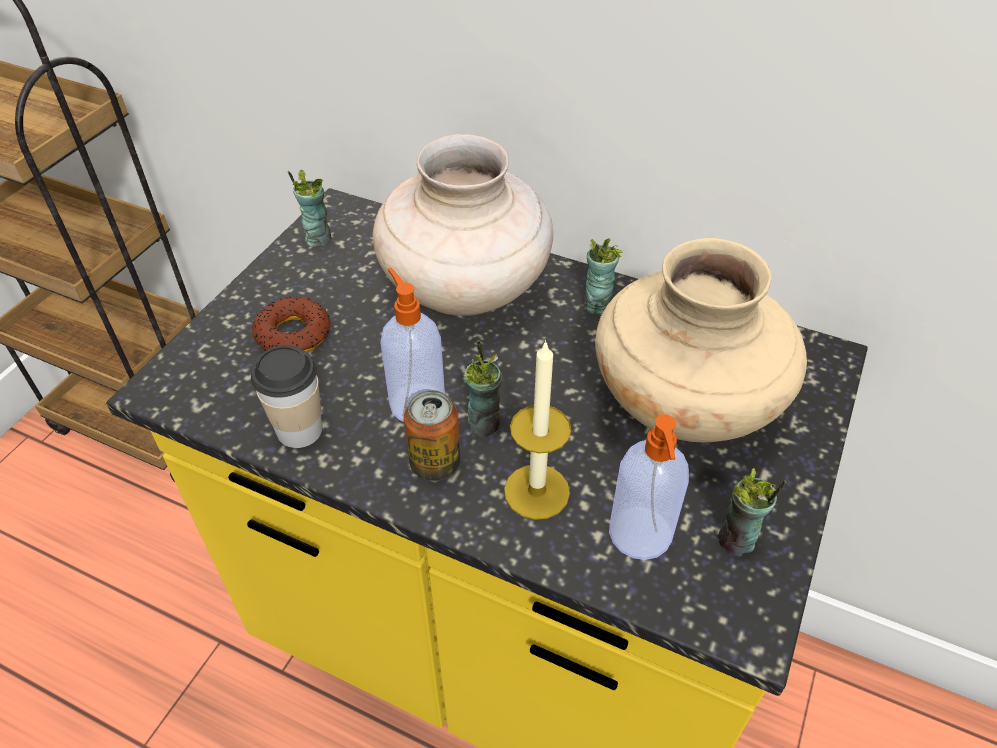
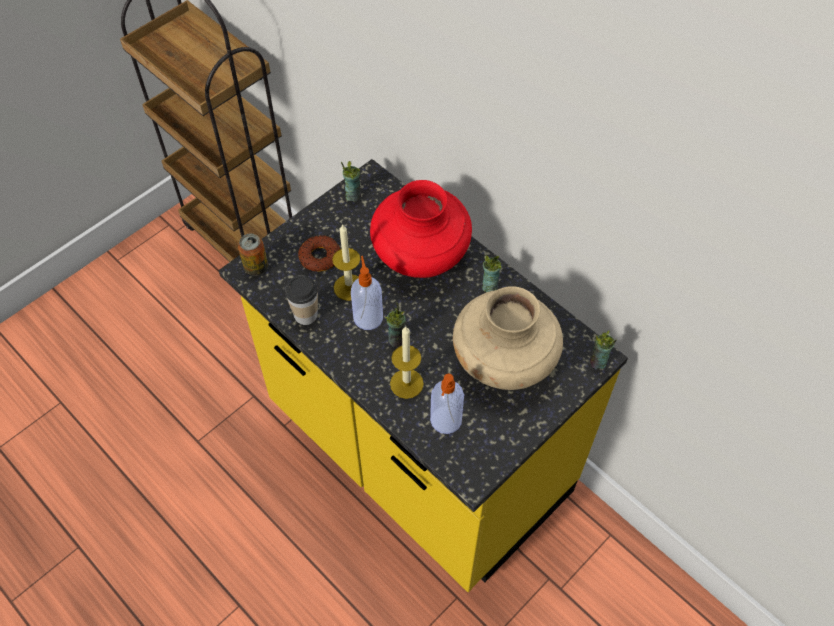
camera: 20 degrees right, 10 degrees up
beige vase [373,134,553,316] -> red vase [370,180,472,278]
can [404,390,460,481] -> can moved to [238,233,268,276]
cup [718,468,786,557] -> cup moved to [590,331,617,369]
none -> candle [332,224,360,301]

